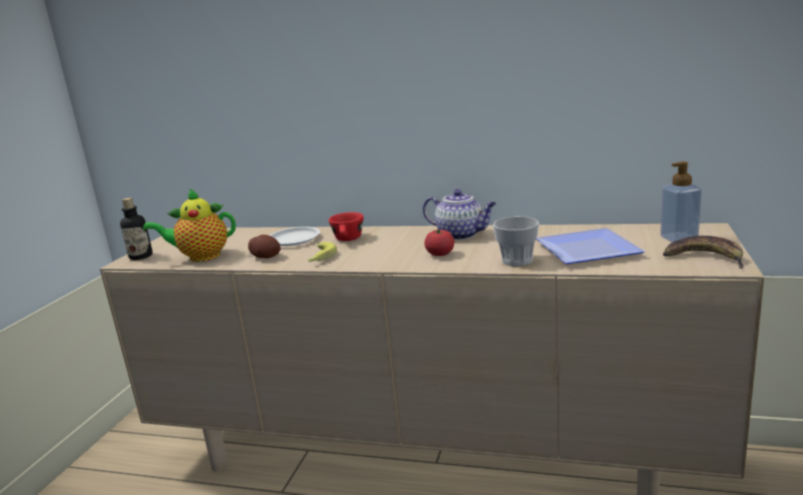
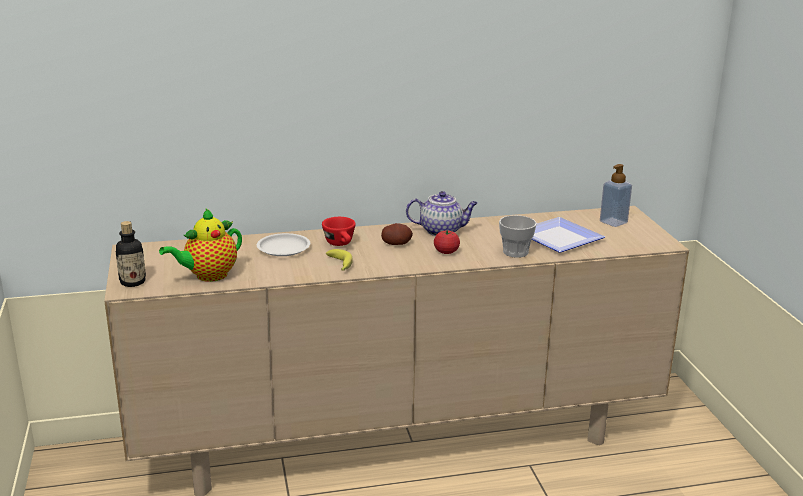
camera: 30 degrees left, 5 degrees up
potato [248,235,281,258] -> potato moved to [381,223,413,245]
banana [663,236,743,269] -> none

